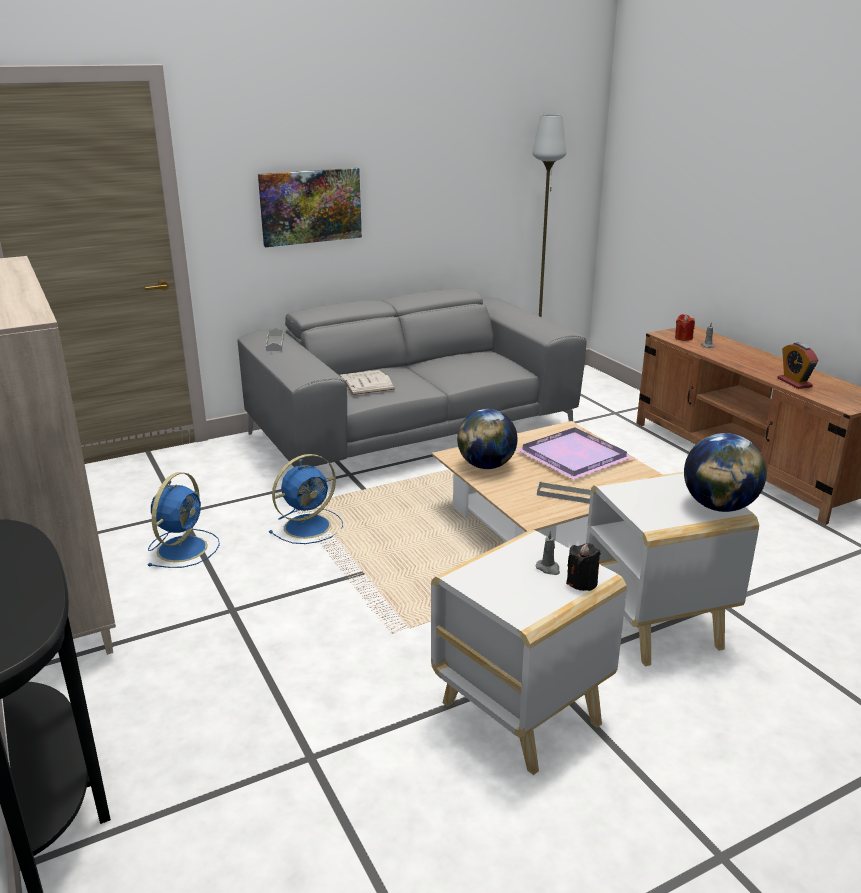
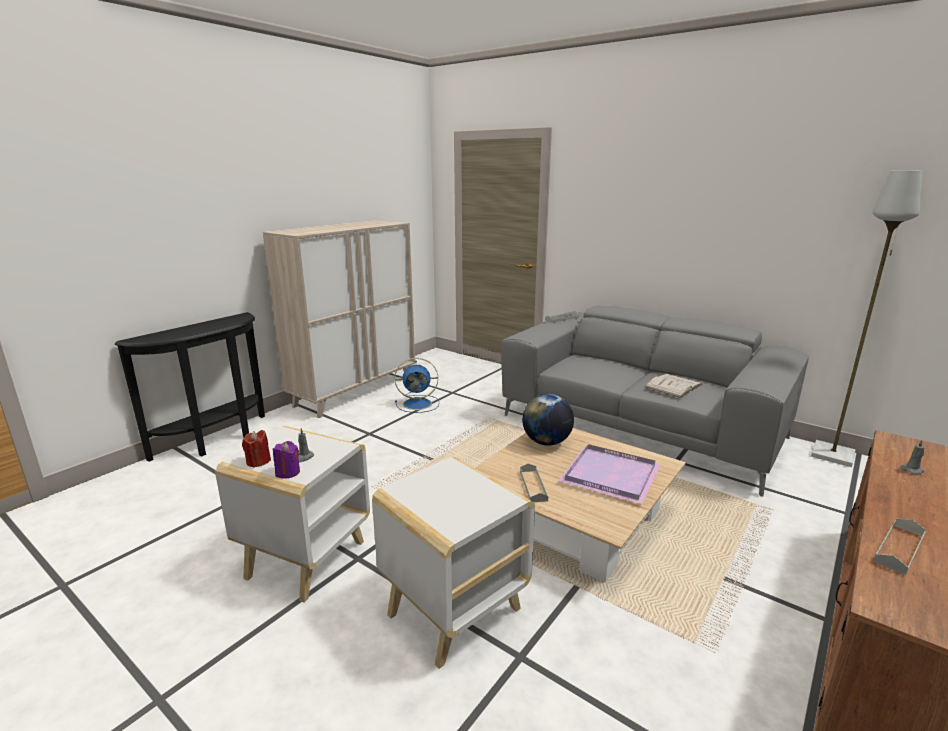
camera: 65 degrees right, 5 degrees down
picture [258,168,362,247] -> none
blue fan [269,454,343,544] -> none
white book [339,370,395,395] -> white book moved to [645,374,702,398]
black candle [566,543,601,591] -> purple candle [273,441,300,479]
red candle [675,314,695,341] -> red candle moved to [242,430,271,468]
globe [684,433,767,512] -> none
alarm clock [777,342,818,389] -> grey tray [873,519,926,575]

